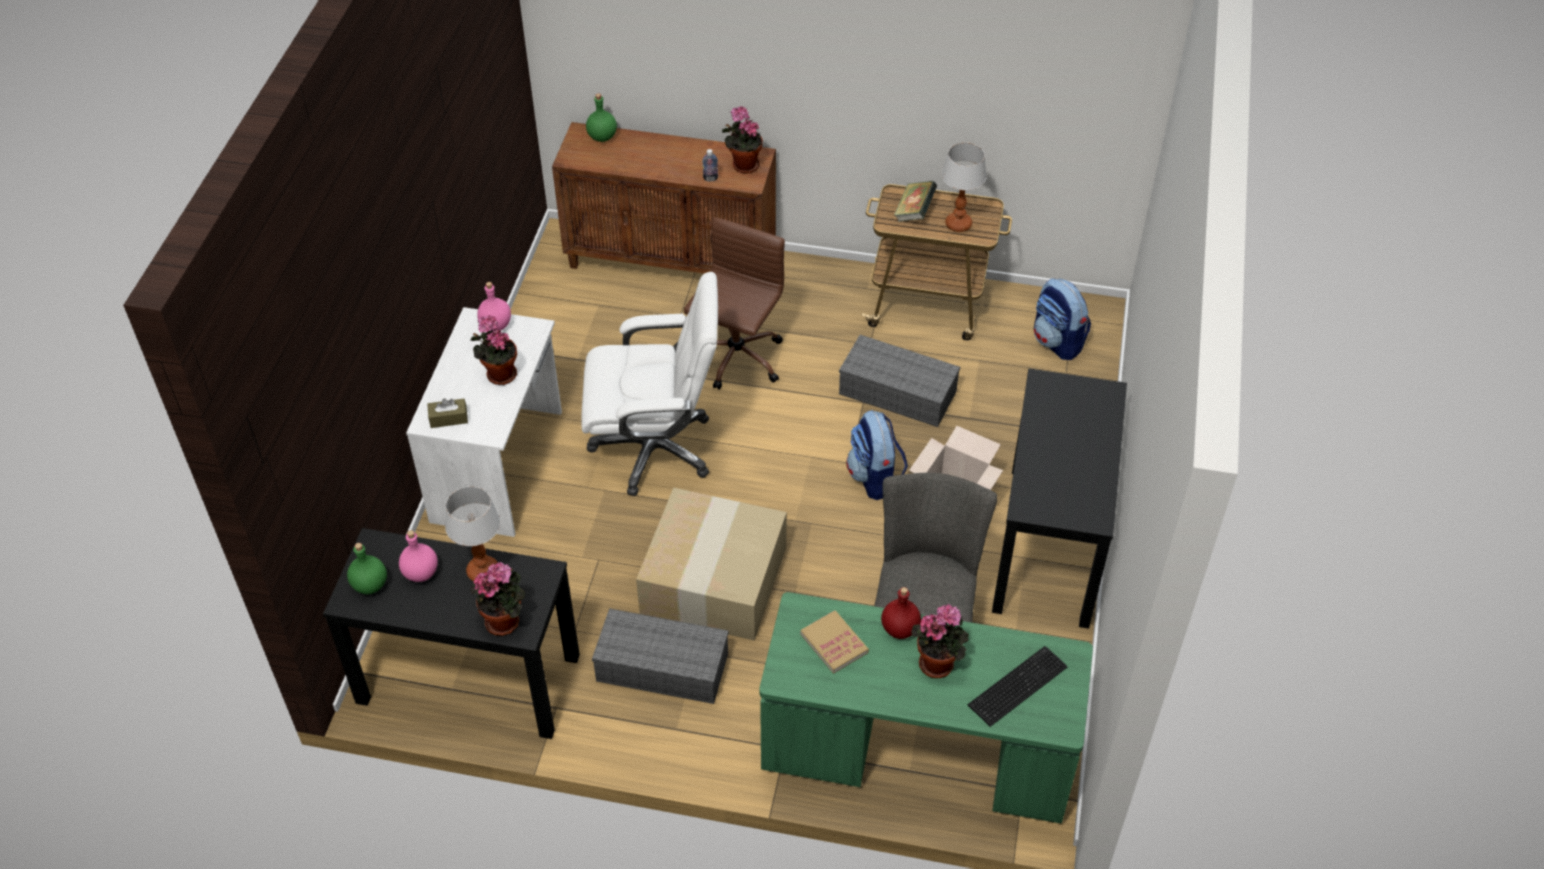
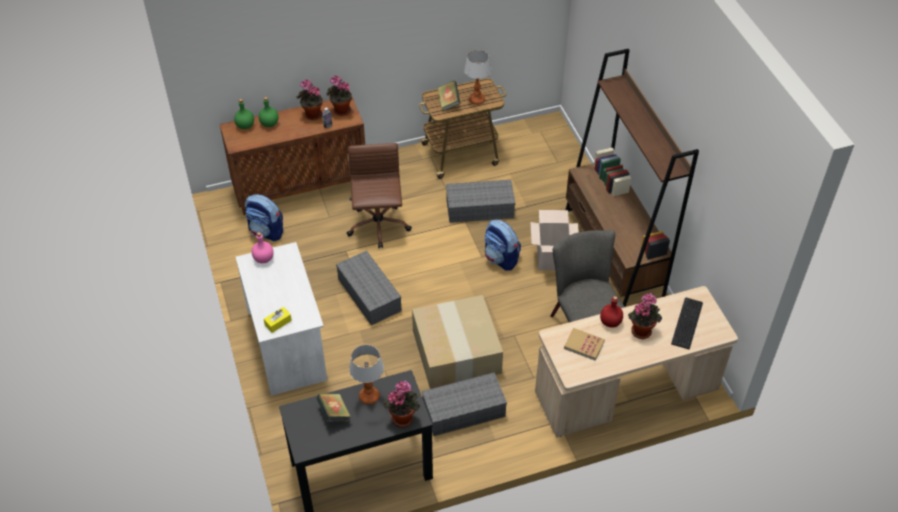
camera: 30 degrees left, 0 degrees up
green bottle [347,543,387,594] -> green bottle moved to [259,97,278,127]
pink bottle [399,530,438,582] -> book [316,394,351,422]
brown tissue box [427,398,468,428] -> yellow tissue box [264,307,292,333]
potted plant [471,315,517,385] -> potted plant moved to [296,79,323,120]
white office chair [581,272,718,496] -> grey storage box [336,251,402,325]
green desk [759,592,1093,824] -> beige desk [535,286,738,438]
black console table [992,368,1127,629] -> brown bookcase [566,49,699,307]
backpack [1034,278,1091,360] -> backpack moved to [245,194,283,241]

